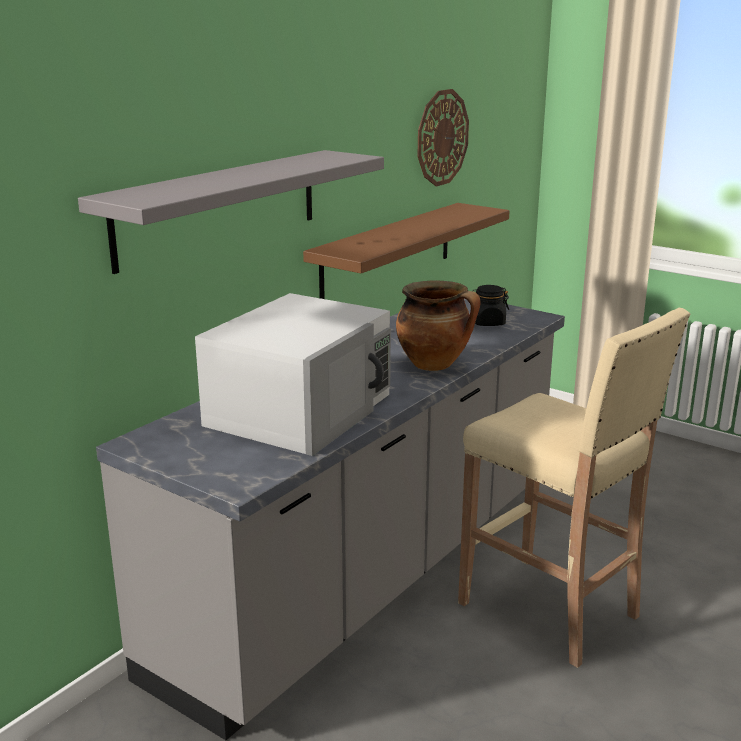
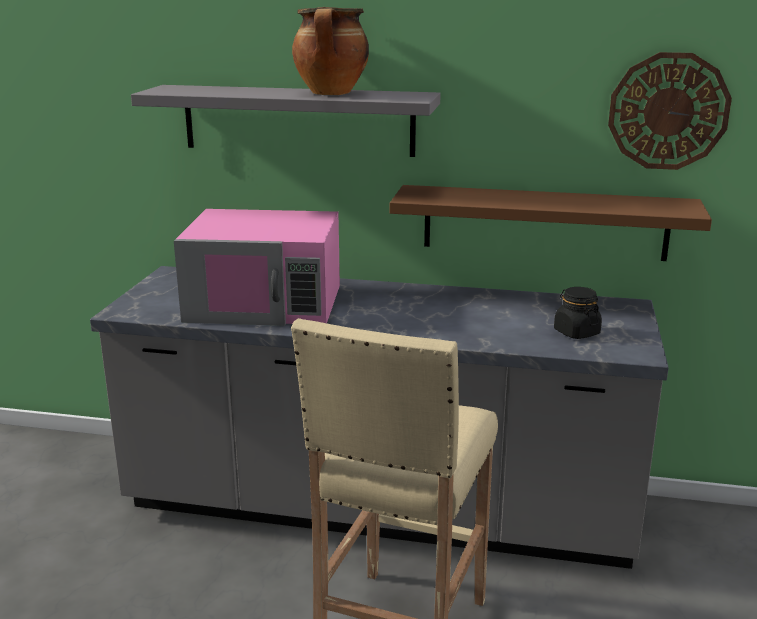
camera: 65 degrees right, 0 degrees up
white microwave [195,293,391,456] -> pink microwave [174,209,340,326]
cooking pot [396,281,481,371] -> cooking pot moved to [292,7,369,95]

